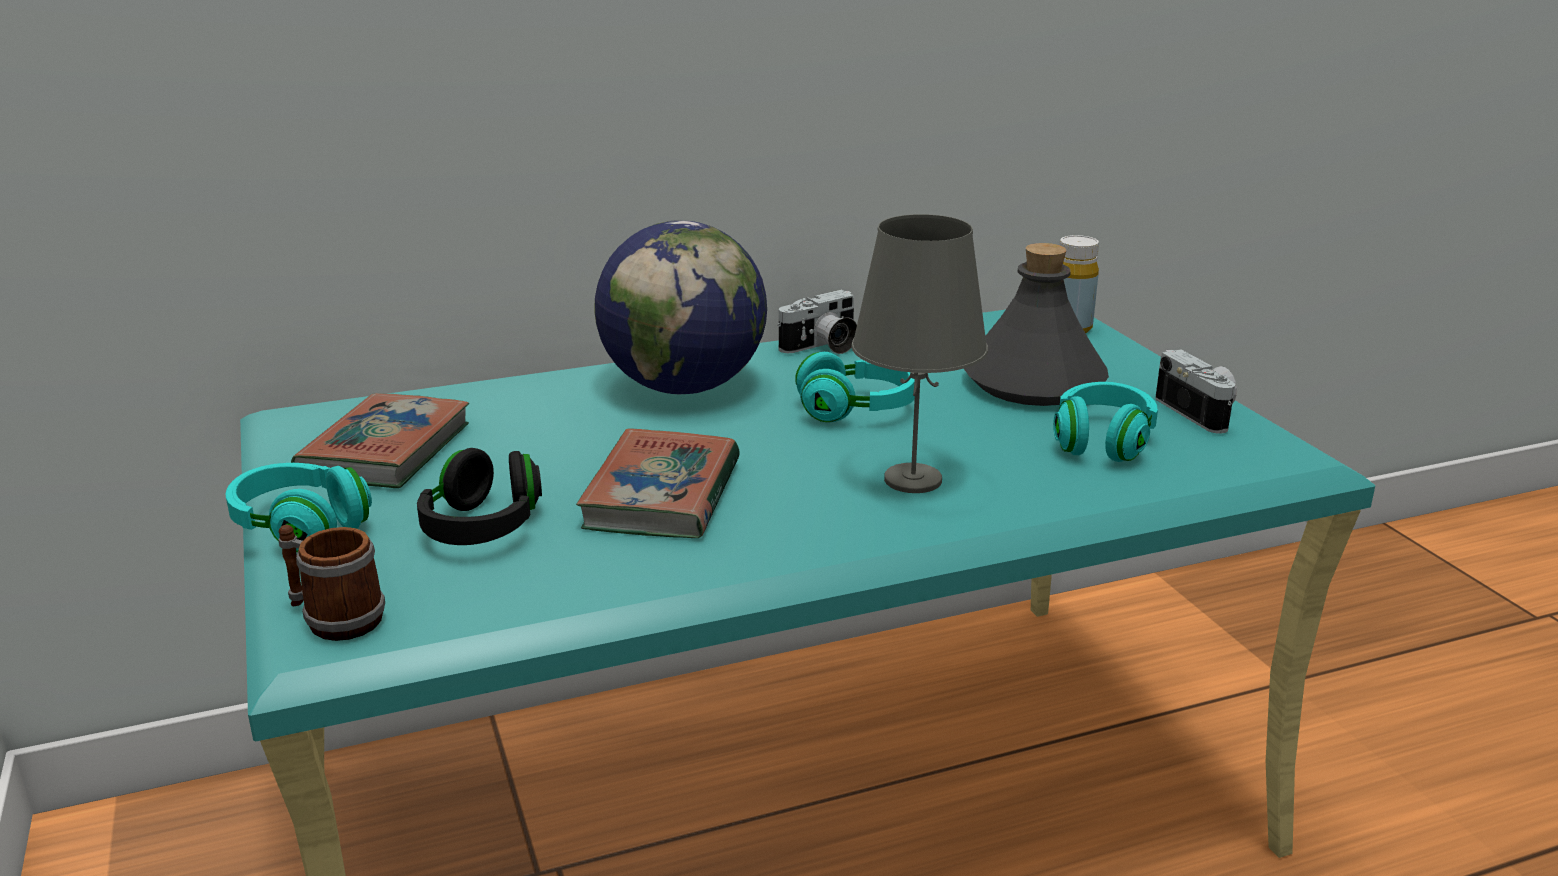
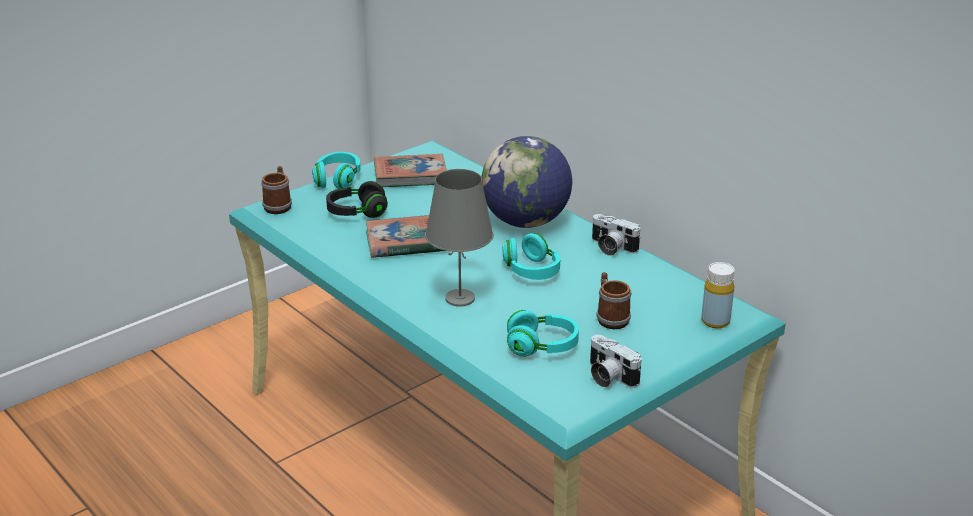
camera: 70 degrees right, 5 degrees up
grey bottle [964,243,1109,406] -> mug [597,272,631,329]
camera [1155,350,1237,434] -> camera turned 90 degrees clockwise [590,335,642,388]

